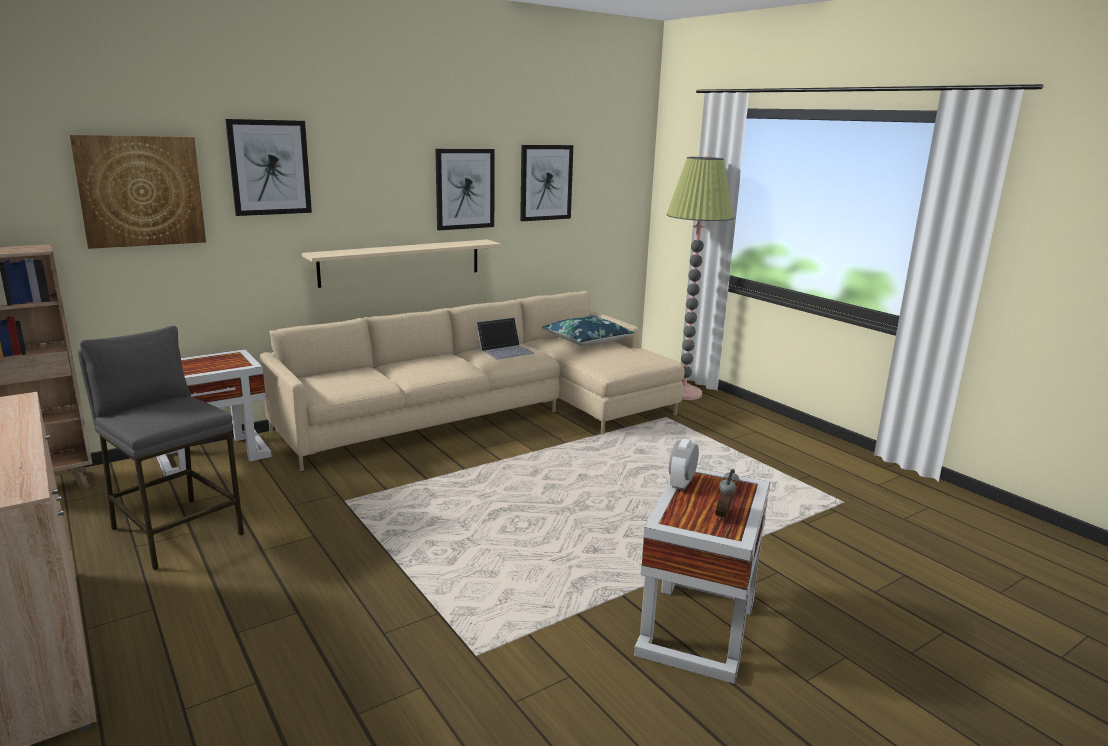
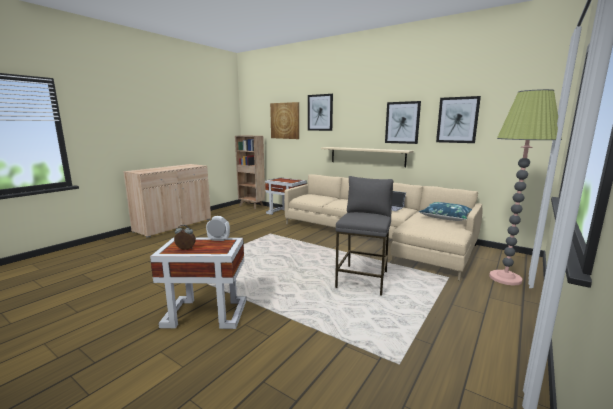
camera: 70 degrees right, 5 degrees down
grey stool [78,326,244,570] -> grey stool moved to [335,176,394,296]

